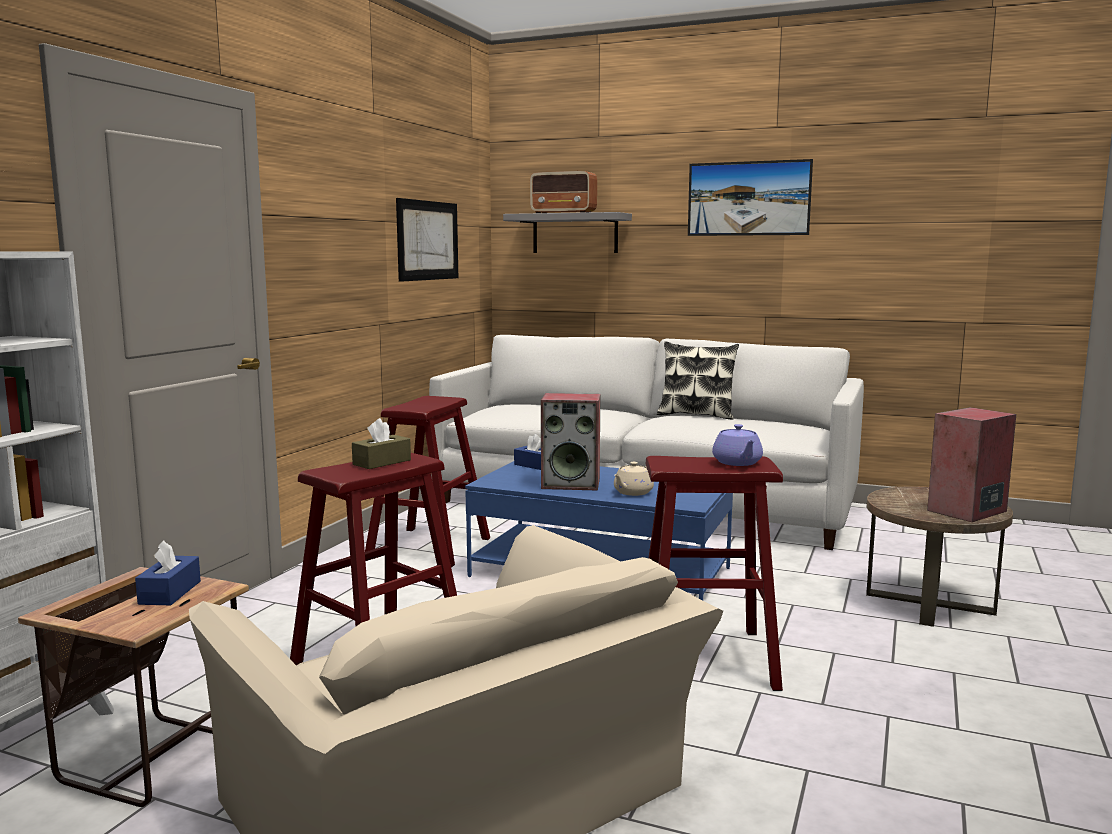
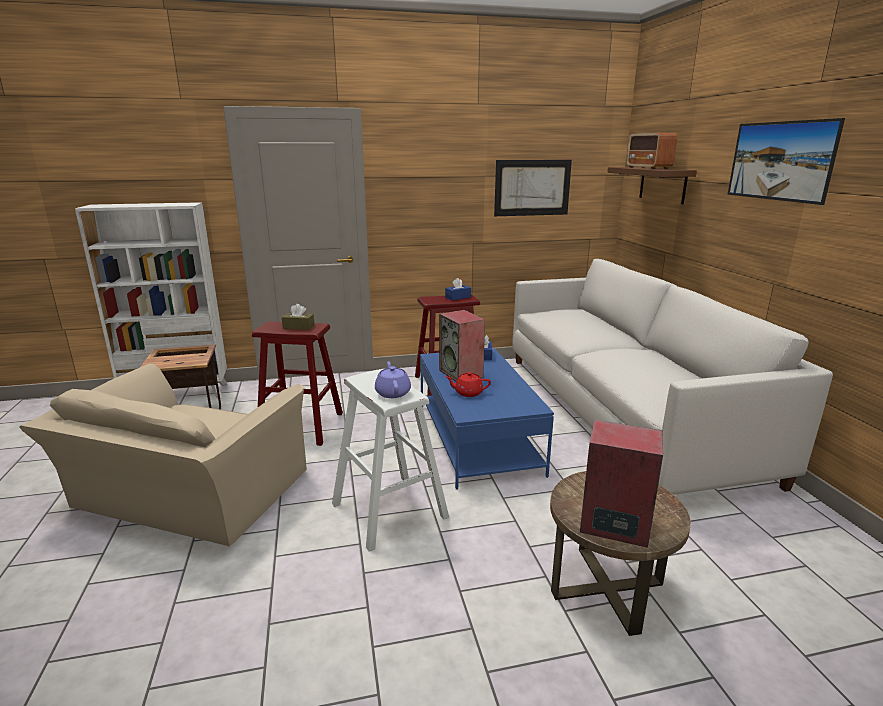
camera: 55 degrees right, 10 degrees up
blue tissue box [135,540,201,605] -> blue tissue box moved to [445,278,471,300]
grey shelf [503,212,632,253] -> brown shelf [607,167,697,204]
beige teapot [614,462,654,496] -> red teapot [445,372,491,397]
red stool [646,456,783,691] -> white stool [332,369,449,551]
pillow [657,342,739,420] -> none
purple teapot [712,424,763,466] -> purple teapot turned 120 degrees clockwise [375,362,411,398]

